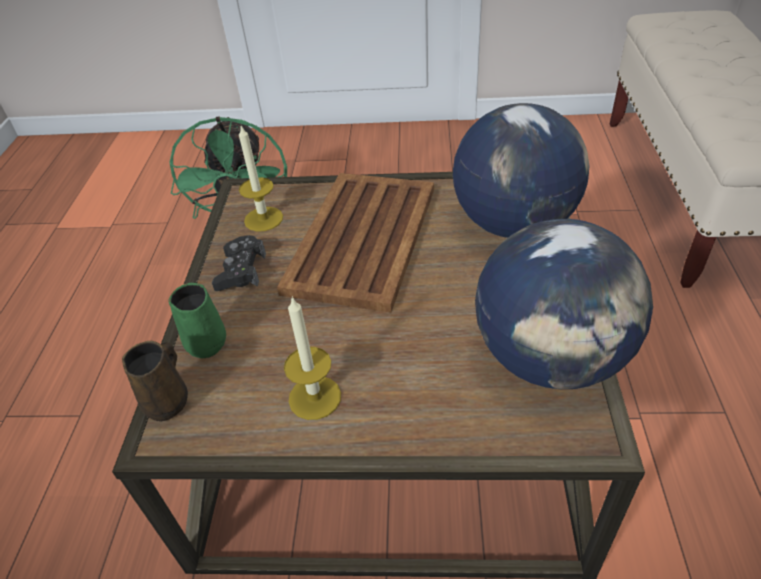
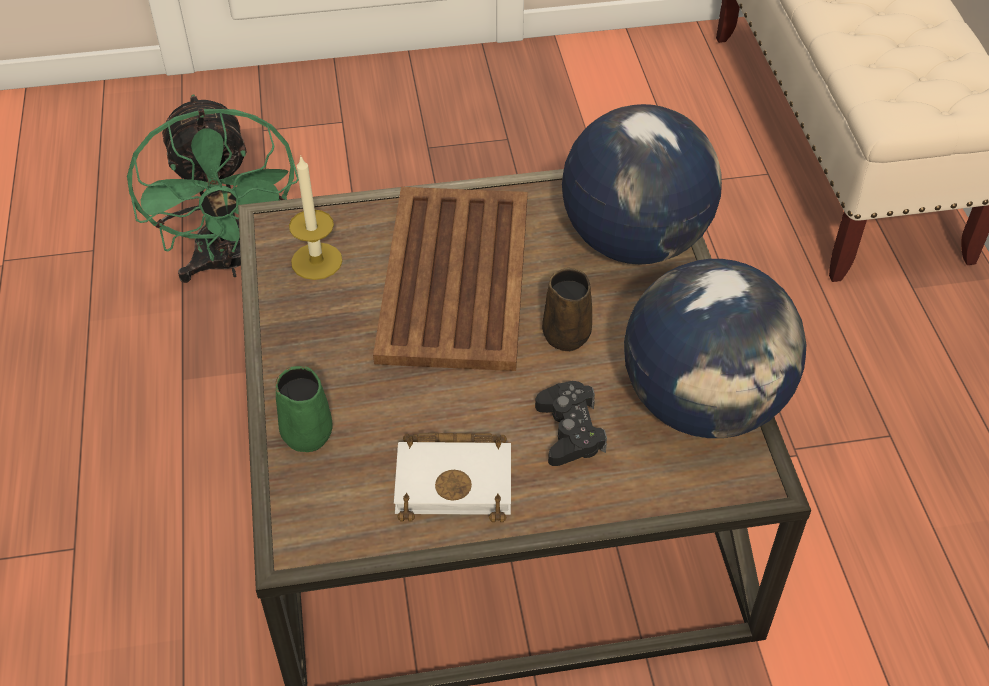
camera: 15 degrees left, 5 degrees up
brown mug [122,341,188,422] -> brown mug moved to [542,268,592,351]
black game controller [212,235,266,291] -> black game controller moved to [535,381,607,466]
candle [284,296,341,420] -> white book [394,433,511,522]

